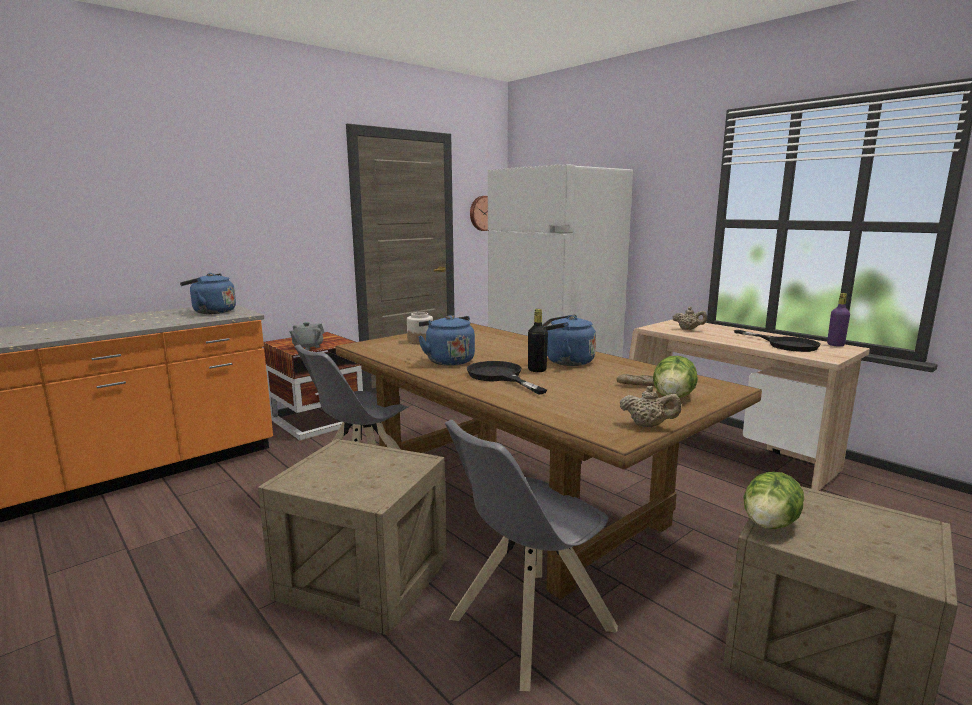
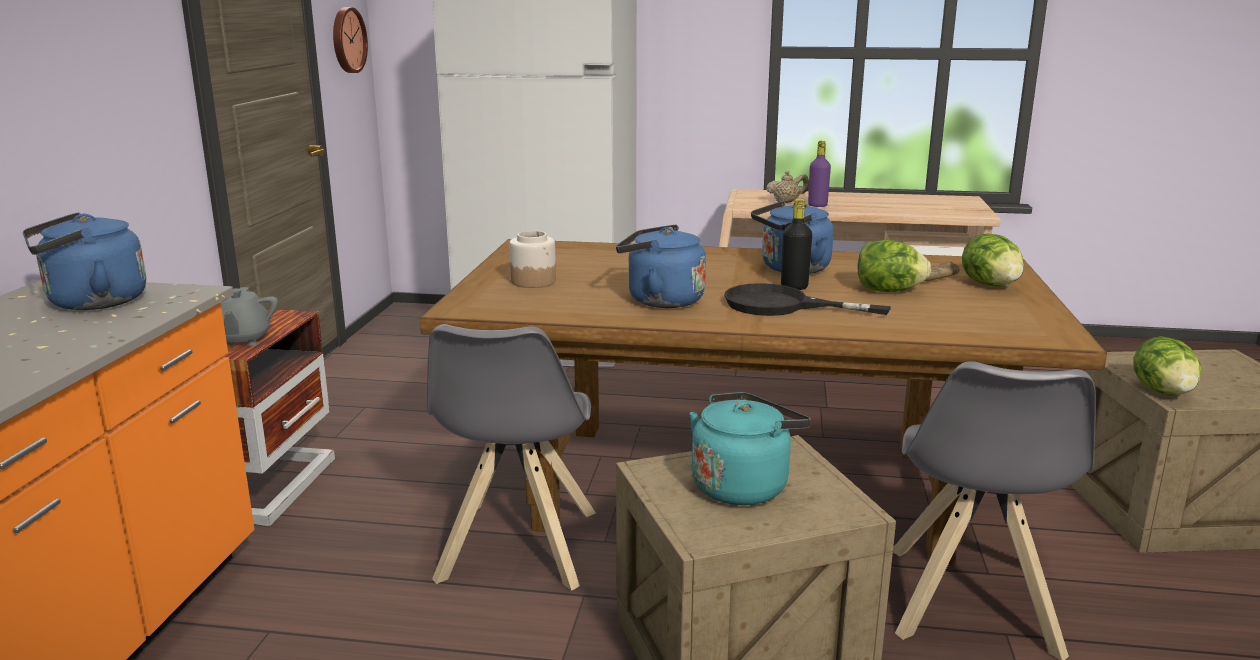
camera: 40 degrees left, 5 degrees up
beige teapot [620,386,681,427] -> none
black frying pan [734,330,820,352] -> none
purple bottle [827,293,850,347] -> purple bottle moved to [808,141,831,207]
none -> turquoise kettle [689,392,811,505]
none -> lettuce [857,240,931,292]

